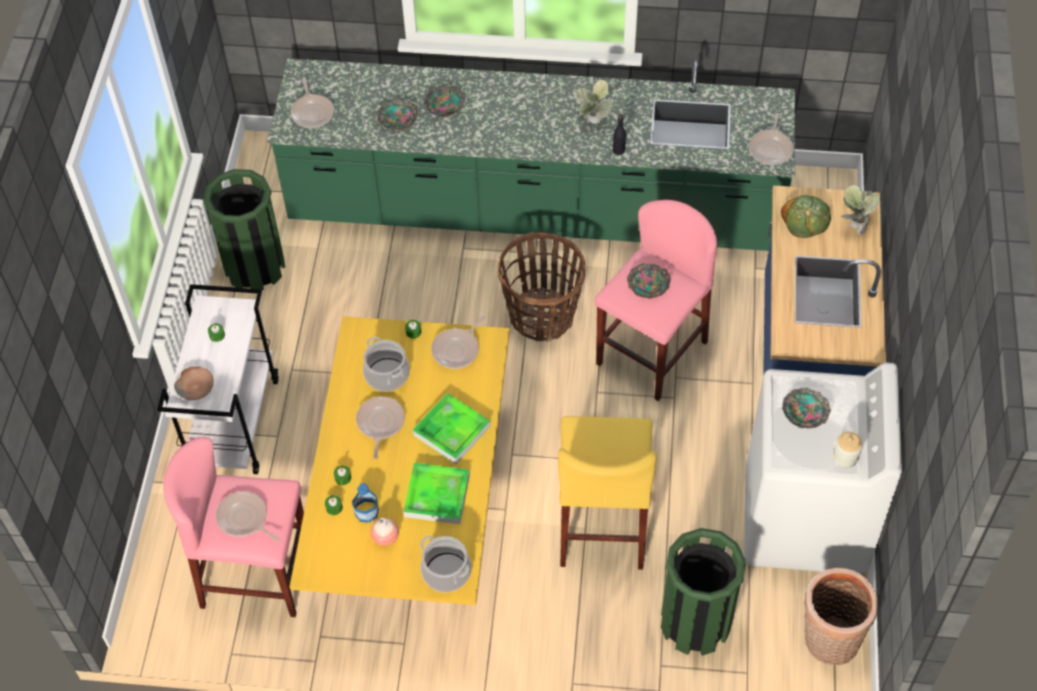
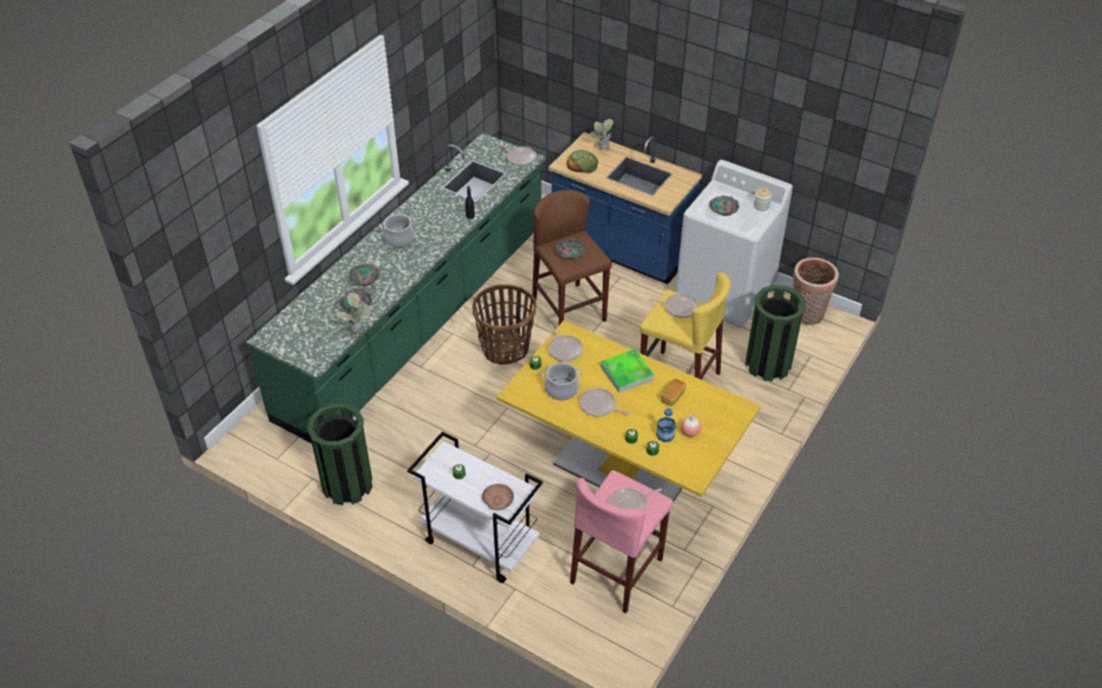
camera: 65 degrees left, 10 degrees down
frying pan [291,78,334,128] -> frying pan moved to [649,294,698,318]
tray [404,463,470,524] -> bread [661,378,686,406]
cooking pot [420,536,471,592] -> cooking pot moved to [379,214,415,248]
potted plant [575,80,612,124] -> potted plant moved to [336,293,371,331]
pink stool [595,200,717,401] -> brown stool [532,190,612,325]

